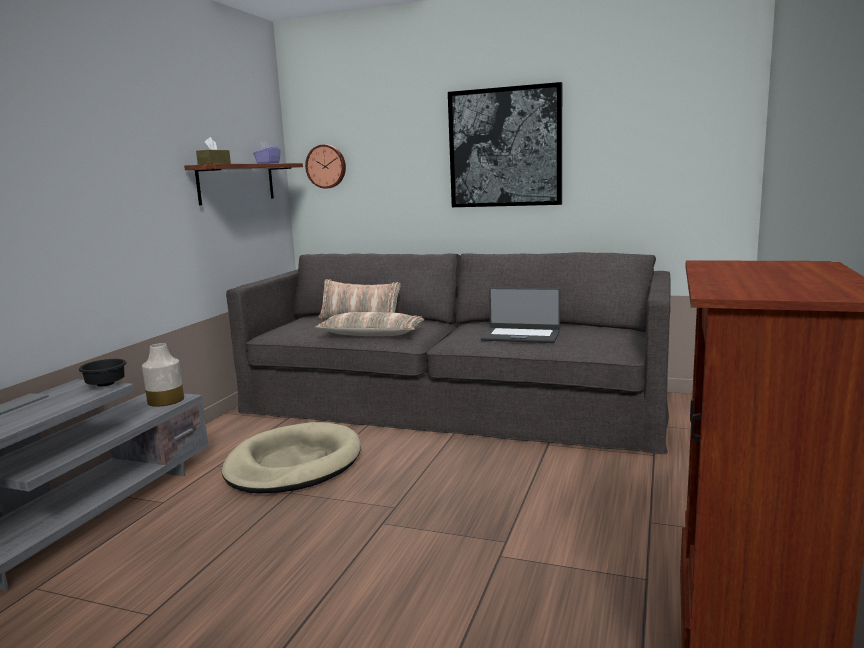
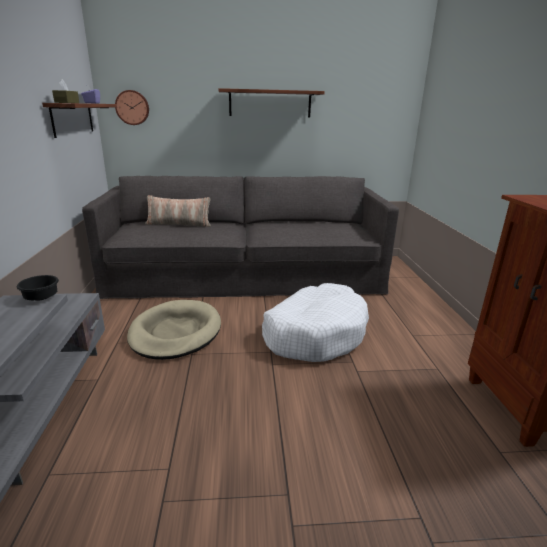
camera: 25 degrees left, 10 degrees up
beige vase [142,343,184,407] -> none
pillow [315,312,424,336] -> none
picture [448,82,562,207] -> shelf [218,88,325,118]
laptop [481,288,560,343] -> none
none -> white dog bed [262,283,369,362]

